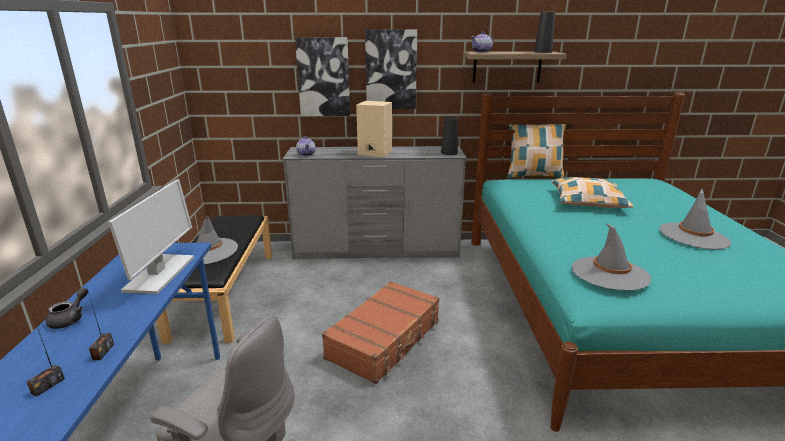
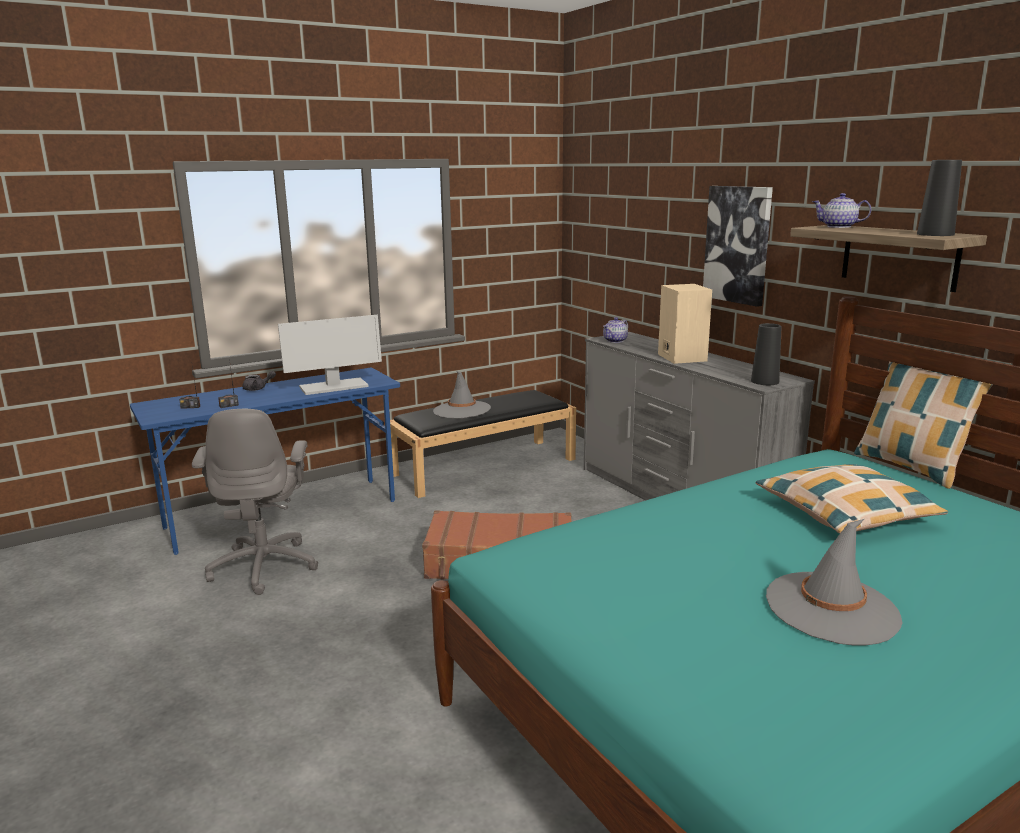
camera: 60 degrees right, 5 degrees down
picture [295,37,350,116] -> none
grey hat [572,223,651,291] -> none

